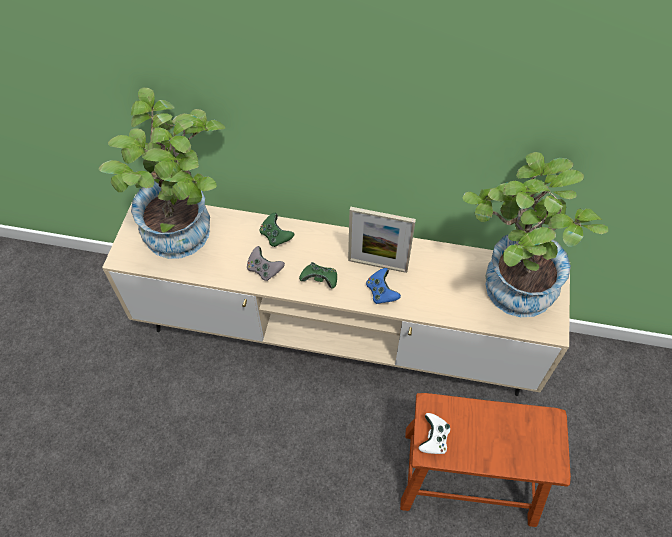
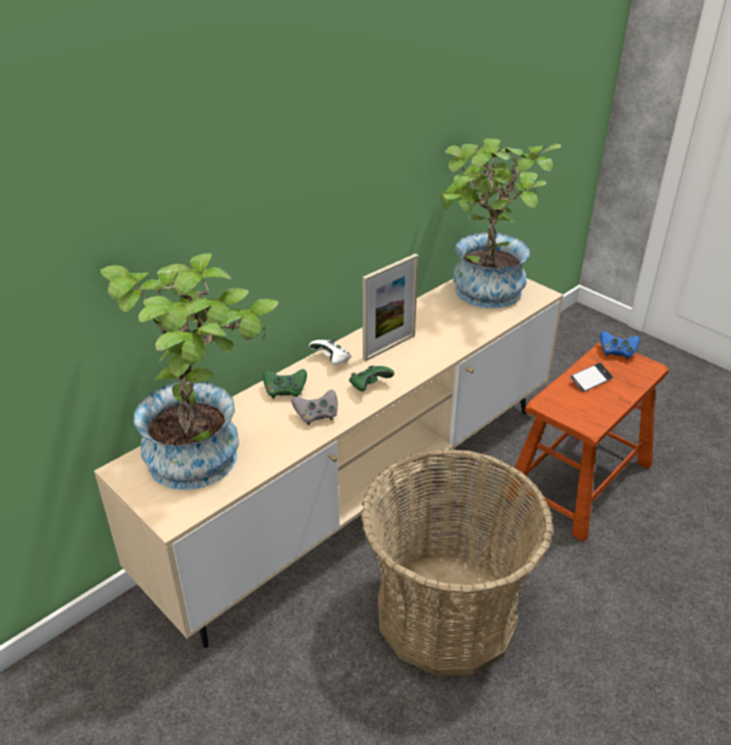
camera: 55 degrees left, 20 degrees down
blue game controller [366,268,401,304] -> blue game controller moved to [600,331,640,359]
white game controller [419,413,450,454] -> white game controller moved to [309,338,351,365]
none -> basket [361,449,553,675]
none -> phone [570,363,613,392]

